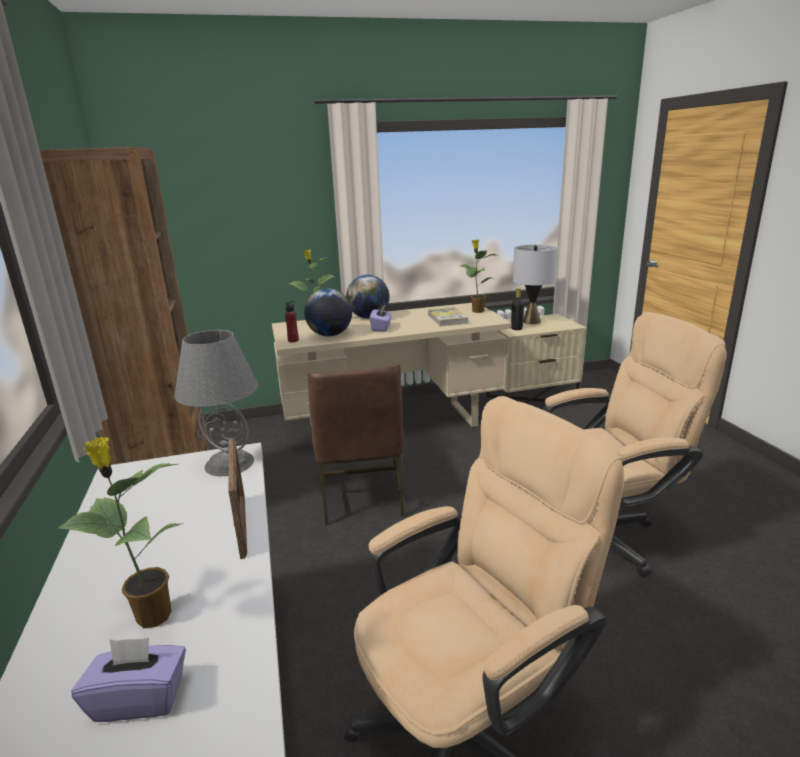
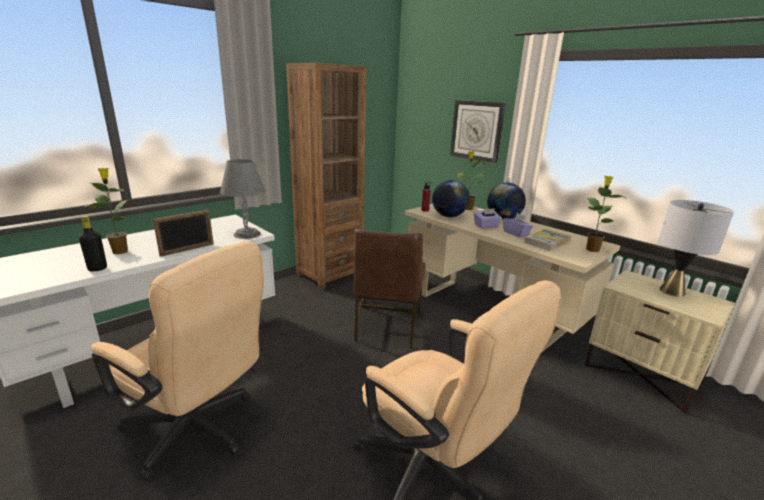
camera: 60 degrees right, 0 degrees up
purple tissue box [71,638,186,722] -> purple tissue box moved to [503,213,533,238]
brown chair [308,364,404,526] -> brown chair turned 45 degrees counterclockwise [354,229,426,348]
black bottle [511,288,524,330] -> black bottle moved to [79,216,107,272]
none -> wall clock [450,100,506,163]

